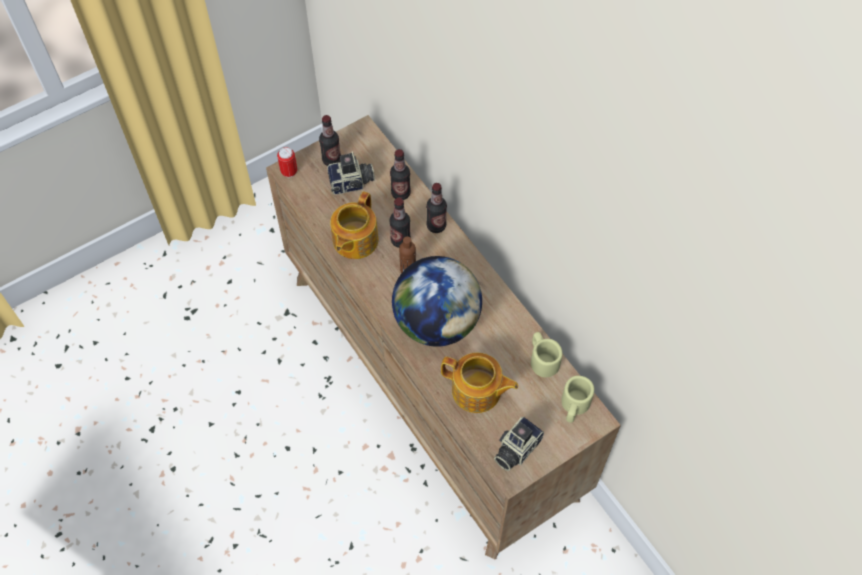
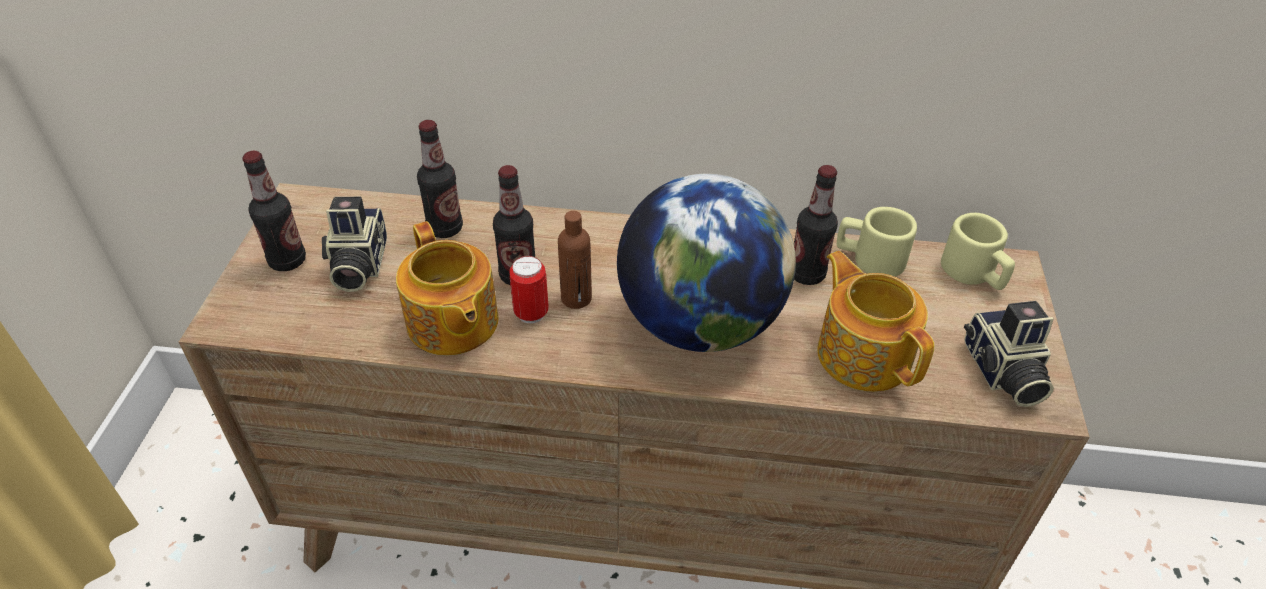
camera: 50 degrees left, 15 degrees down
can [277,147,297,177] -> can moved to [509,256,549,323]
camera [327,151,375,195] -> camera turned 150 degrees clockwise [322,197,387,292]
bottle [426,183,447,233] -> bottle moved to [794,165,838,285]
teapot [441,353,518,413] -> teapot turned 90 degrees counterclockwise [817,251,934,392]

